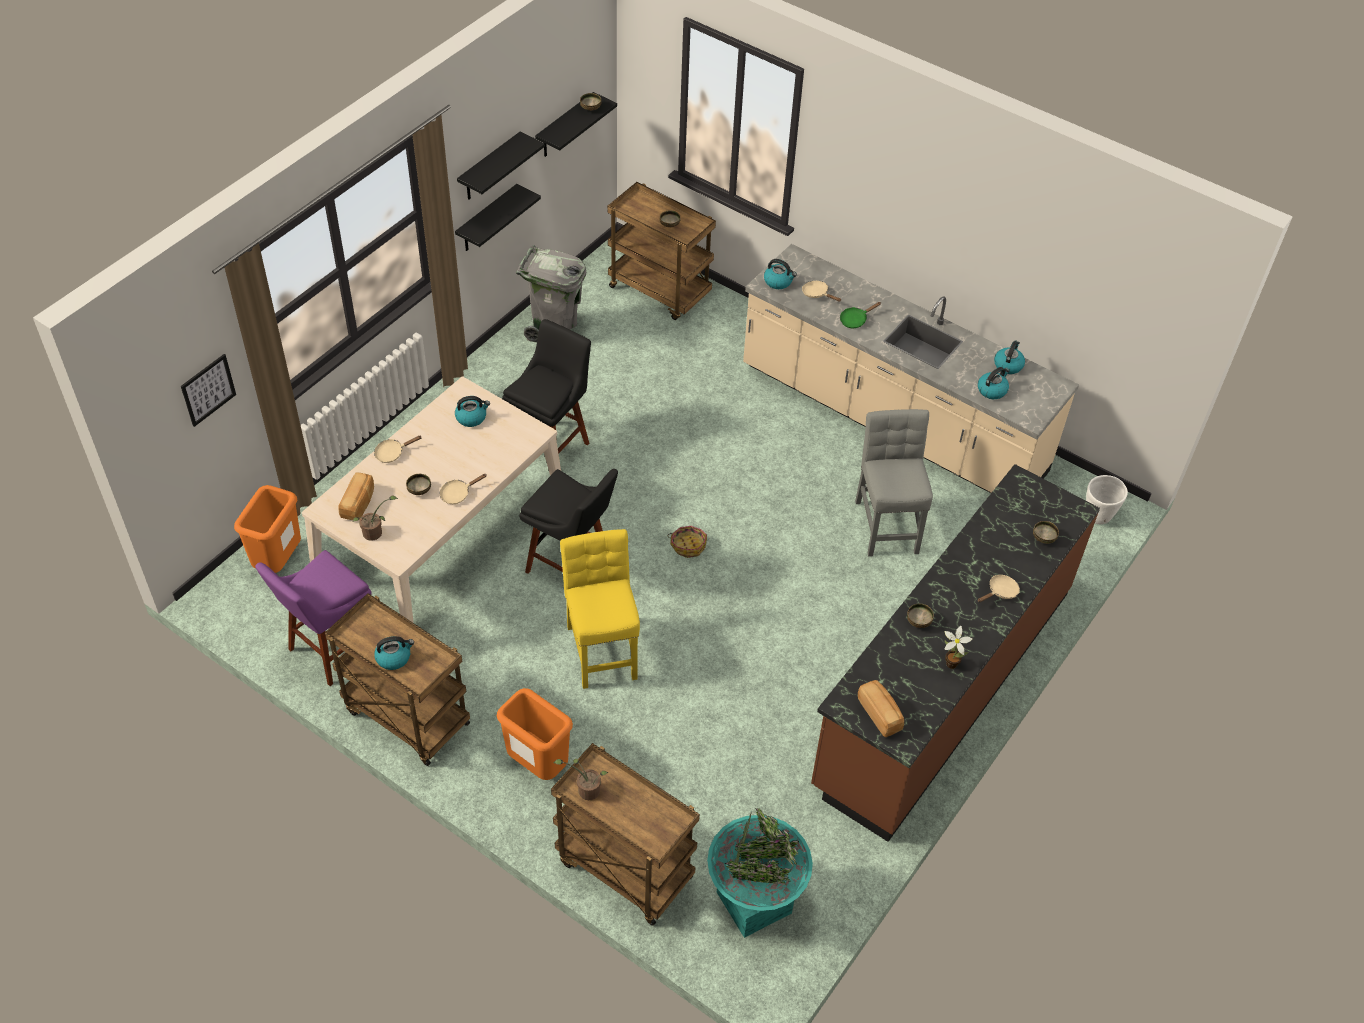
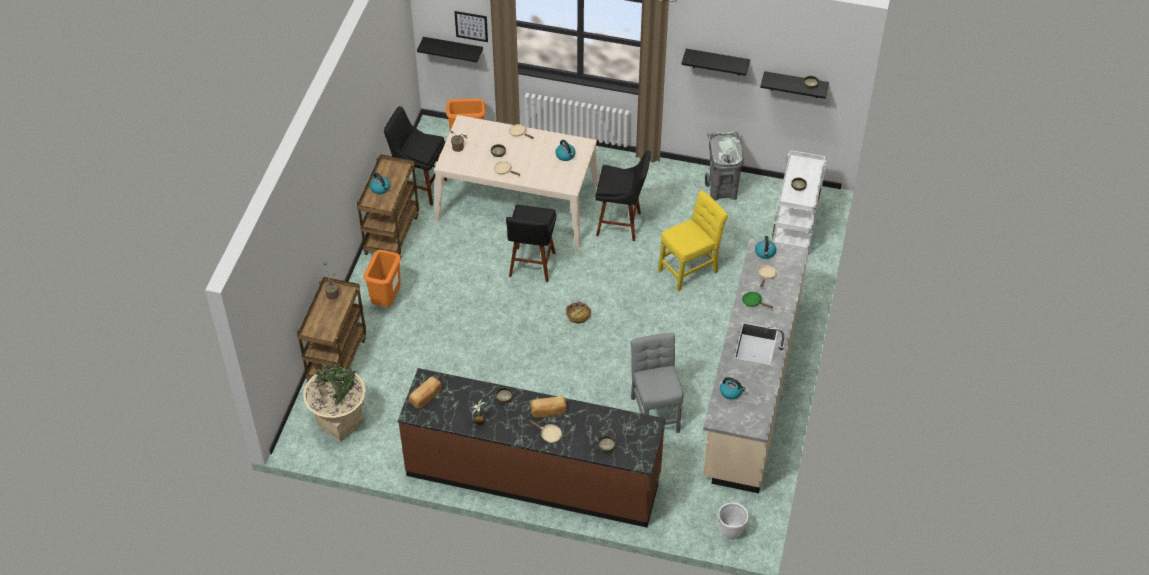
camera: 70 degrees right, 0 degrees up
purple stool [255,550,372,686] -> black stool [384,106,447,206]
bread [338,472,374,520] -> bread moved to [530,396,567,418]
black shelf [455,184,541,251] -> black shelf moved to [417,37,483,62]
yellow chair [560,529,640,689] -> yellow chair moved to [658,191,728,292]
brown cart [607,182,716,320] -> white cart [772,150,826,253]
turquoise planter [707,808,813,938] -> beige planter [303,364,366,443]
grey chair [855,409,933,557] -> grey chair turned 75 degrees counterclockwise [631,333,684,433]
kettle [994,341,1025,374] -> none

